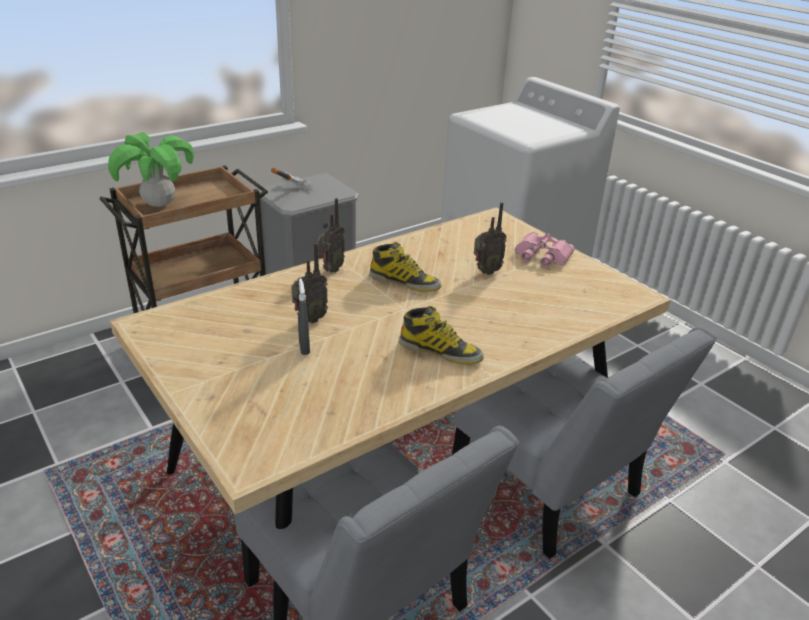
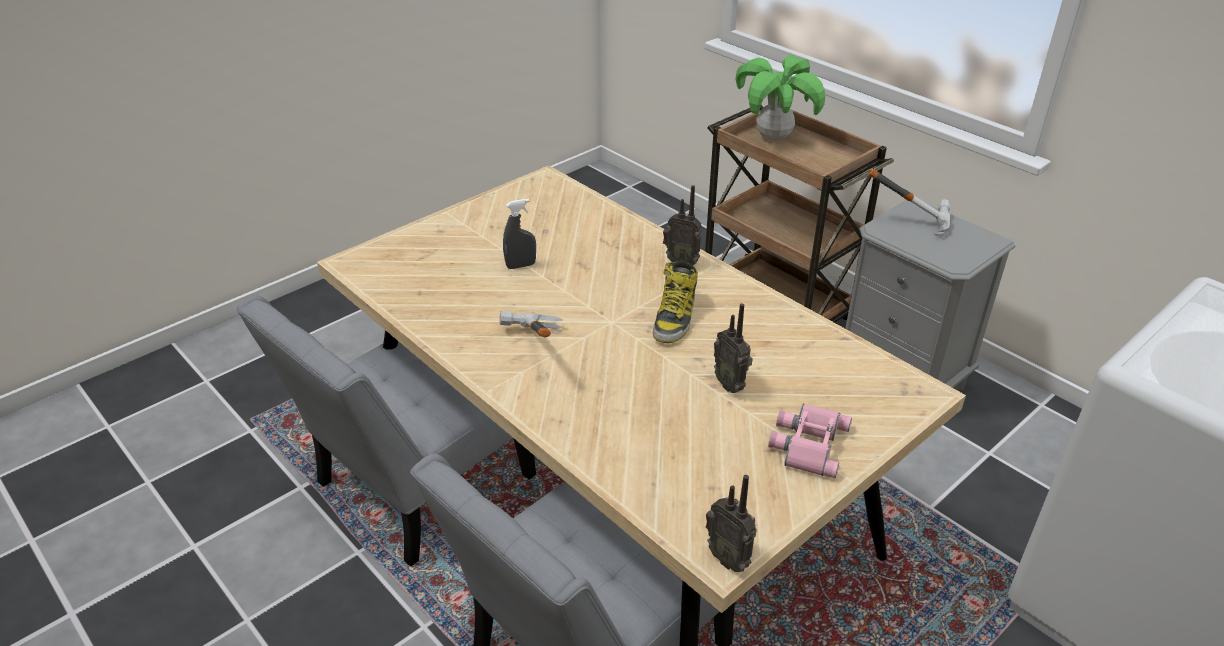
camera: 85 degrees right, 5 degrees up
radio [291,243,328,323] -> radio moved to [706,475,757,572]
boot [399,306,484,365] -> hammer [499,311,563,337]

